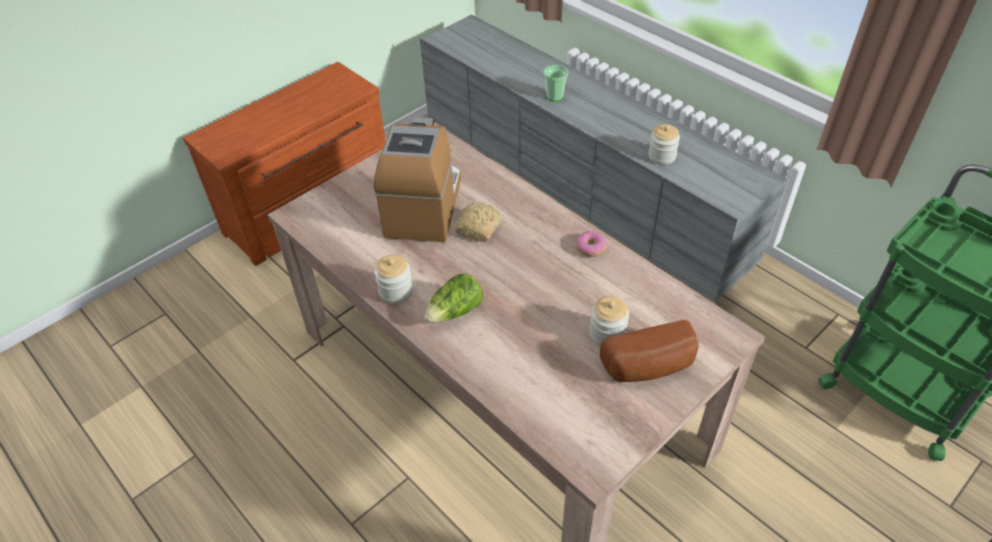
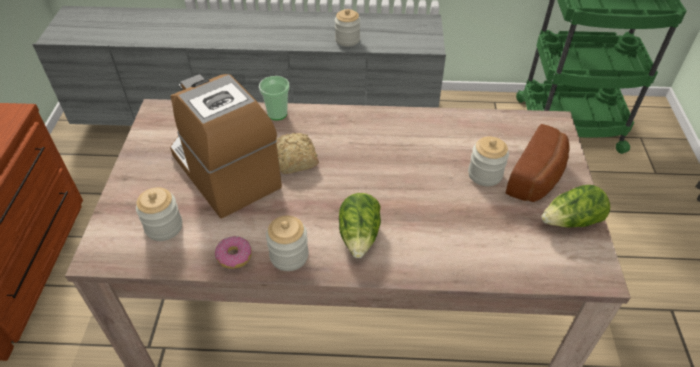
camera: 45 degrees left, 0 degrees up
cup [544,65,568,102] -> cup moved to [259,76,289,120]
donut [576,231,606,257] -> donut moved to [215,236,252,269]
none -> jar [136,188,182,241]
none -> lettuce [541,185,610,227]

